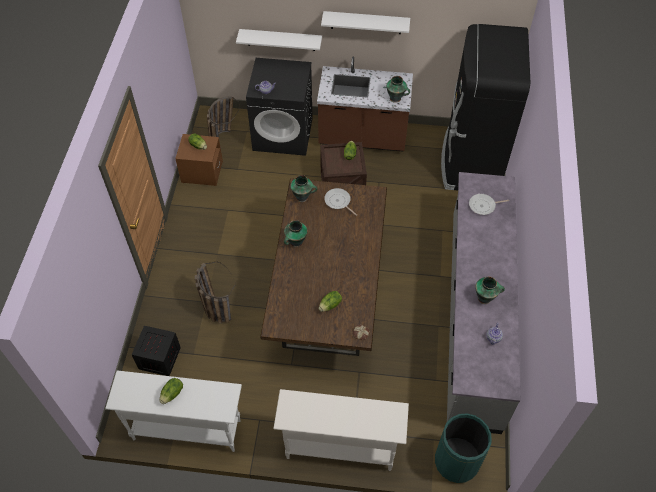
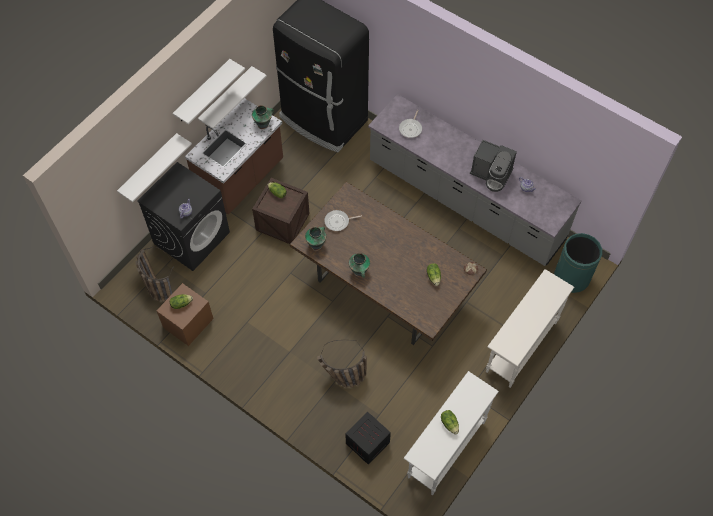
camera: 60 degrees left, 5 degrees up
vase [475,277,505,304] -> coffee machine [470,140,517,192]
none -> white shelf [198,66,267,129]

